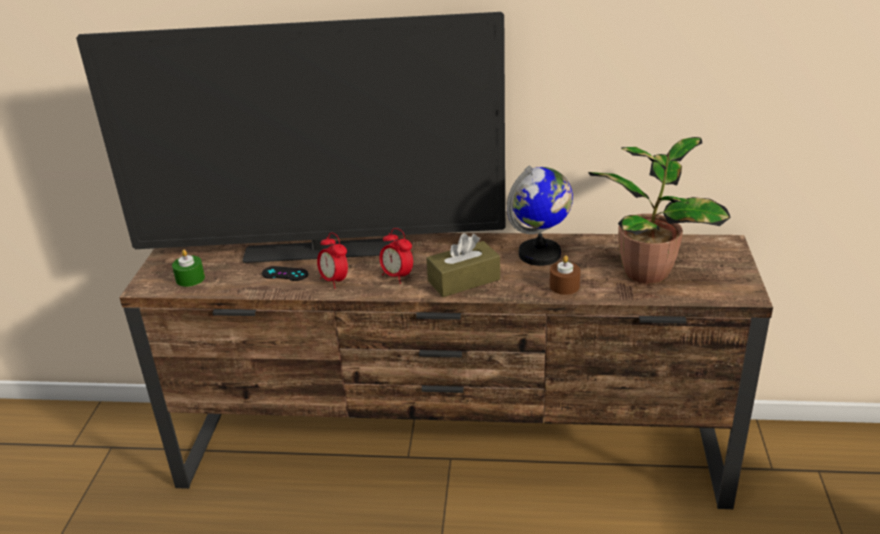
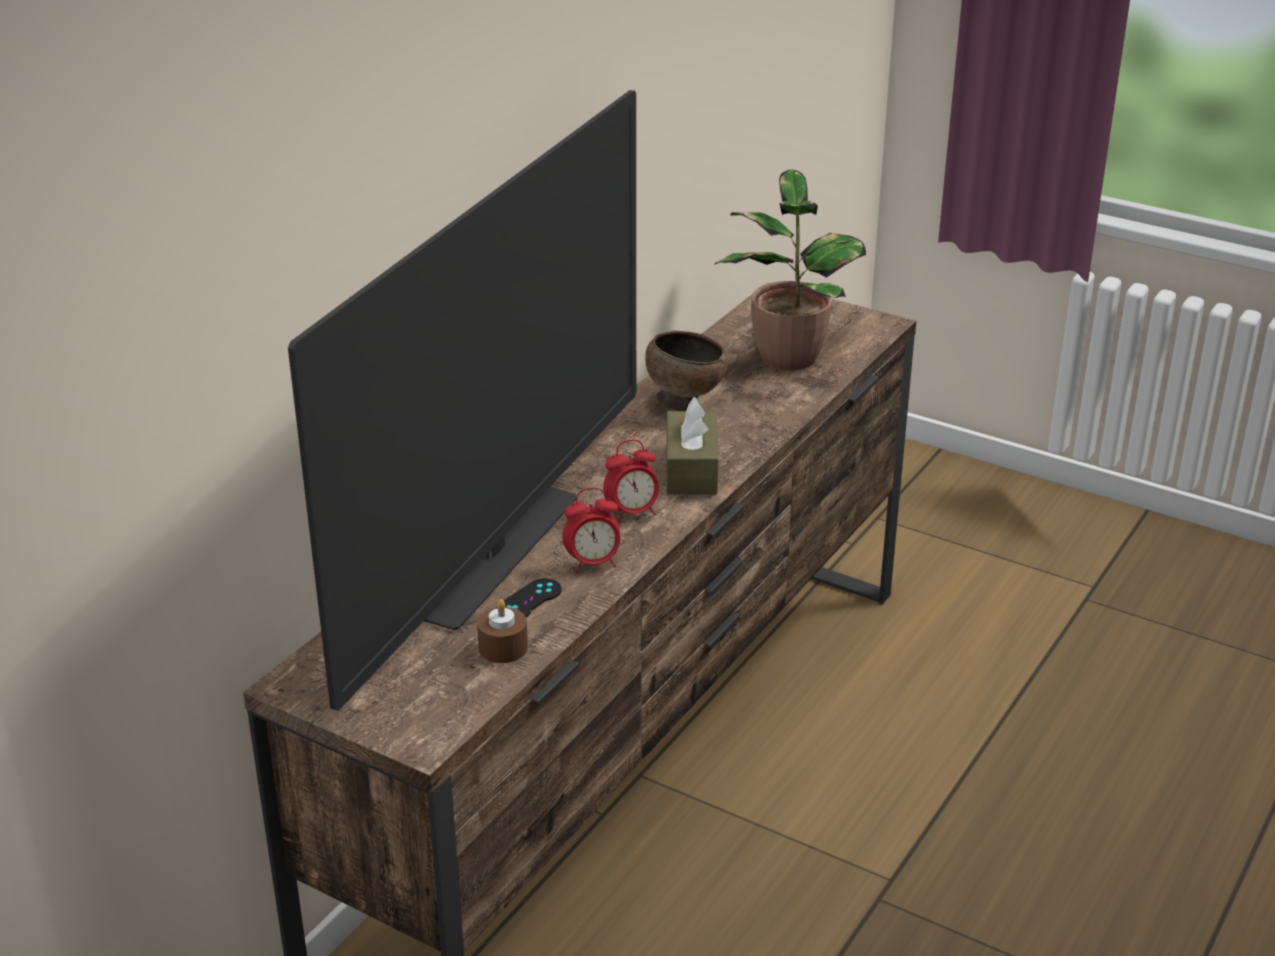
camera: 65 degrees left, 0 degrees up
green candle [172,250,205,287] -> none
globe [507,166,573,266] -> brown bowl [645,330,727,411]
brown candle [550,255,580,295] -> brown candle moved to [477,599,528,663]

